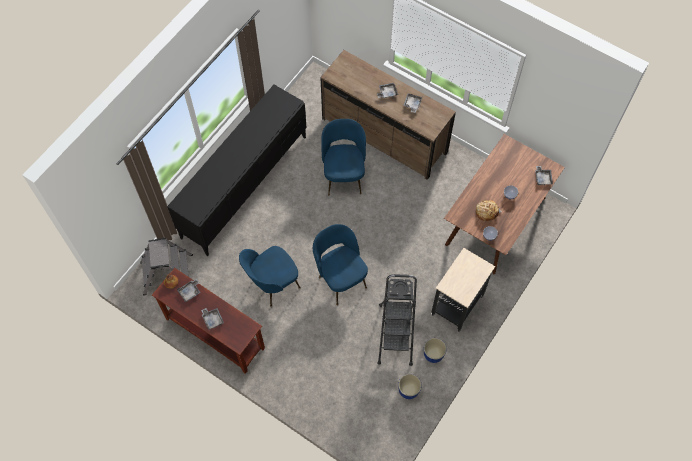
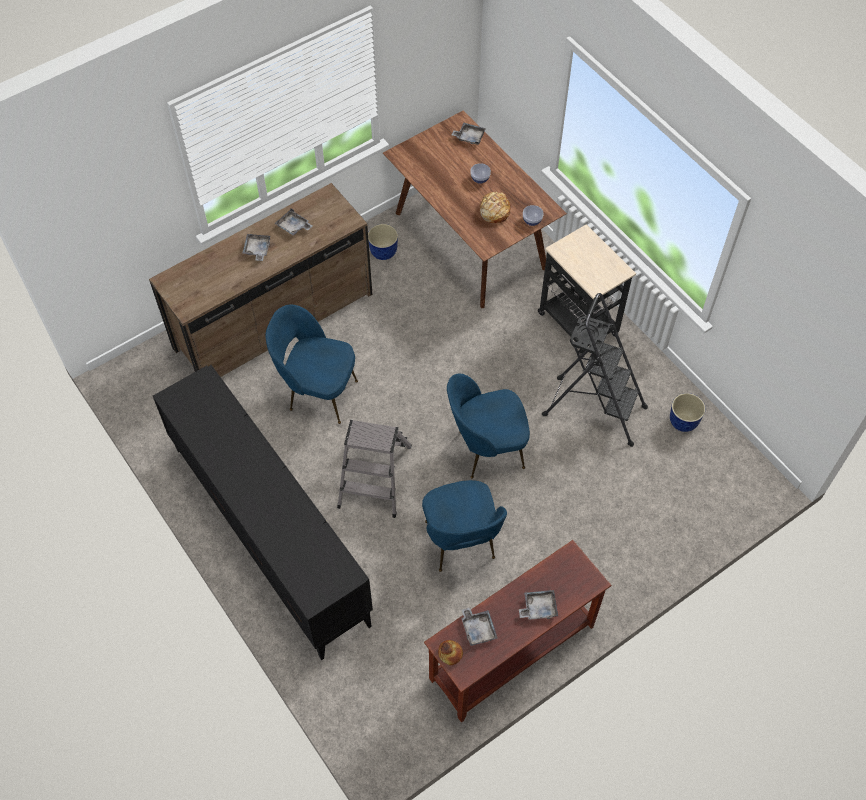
camera: 70 degrees left, 5 degrees down
grey step ladder [140,238,193,296] -> grey step ladder moved to [337,419,412,518]
planter [424,338,447,363] -> planter moved to [368,224,398,260]

